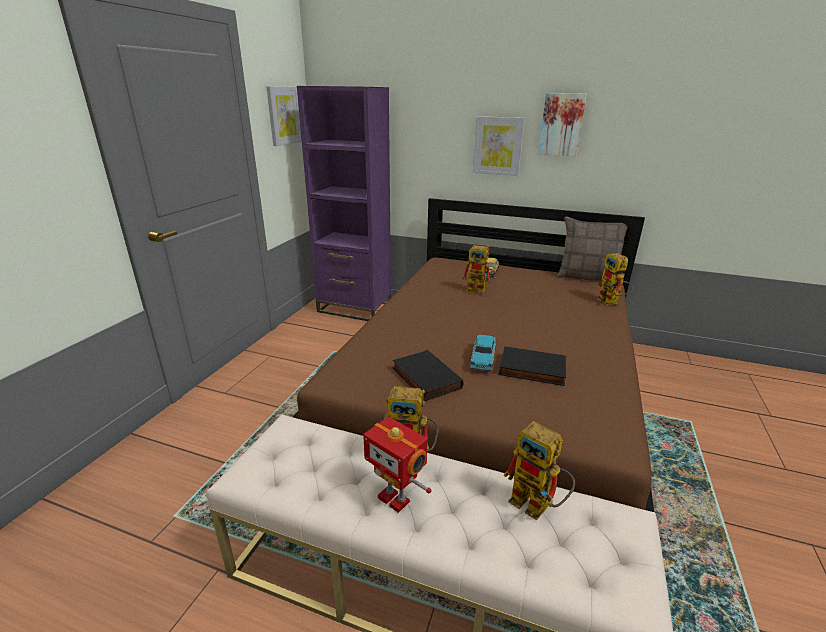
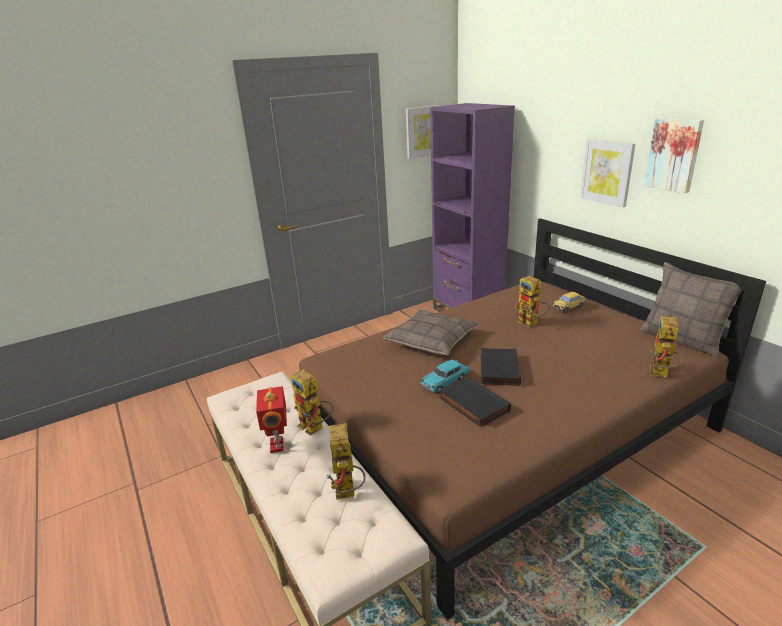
camera: 40 degrees right, 0 degrees up
black book [392,350,464,401] -> black book moved to [481,348,521,386]
none -> pillow [383,310,480,355]

